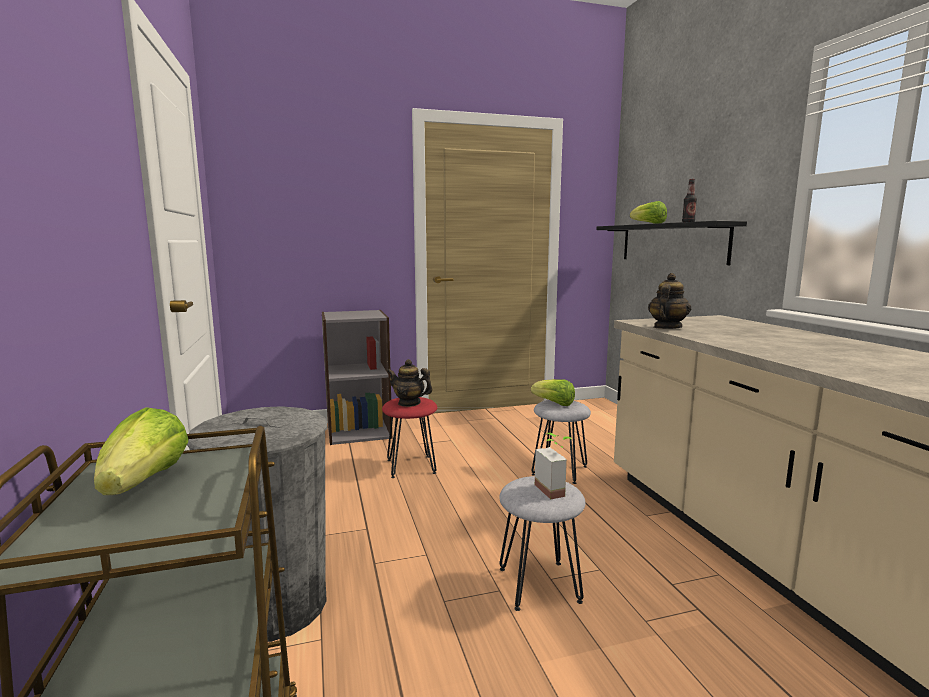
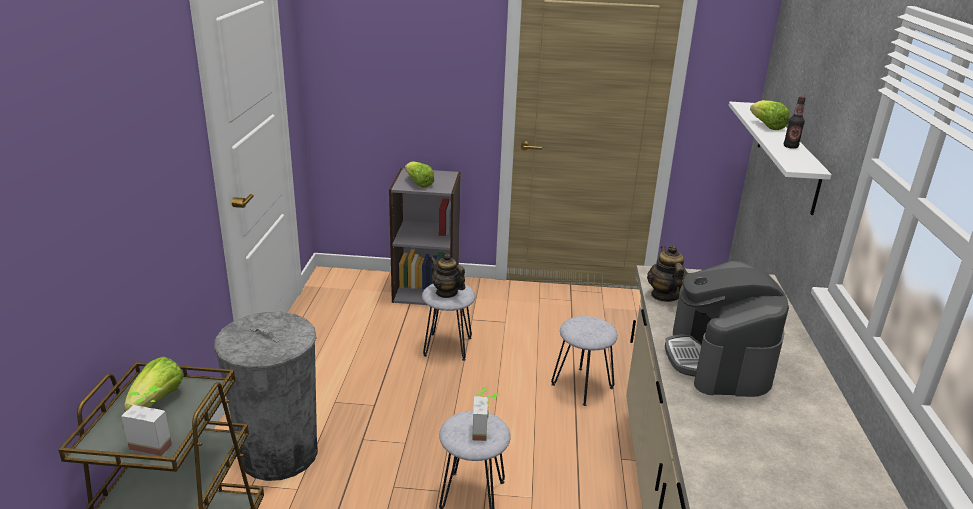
camera: 20 degrees right, 15 degrees up
red stool [382,397,438,478] -> grey stool [422,284,475,361]
lettuce [531,379,575,406] -> lettuce moved to [405,161,435,188]
black shelf [596,221,747,265] -> white shelf [728,102,832,215]
teapot [648,273,691,329] -> teapot turned 60 degrees counterclockwise [647,245,688,302]
none -> potted plant [121,386,172,456]
none -> coffee machine [665,261,789,397]

